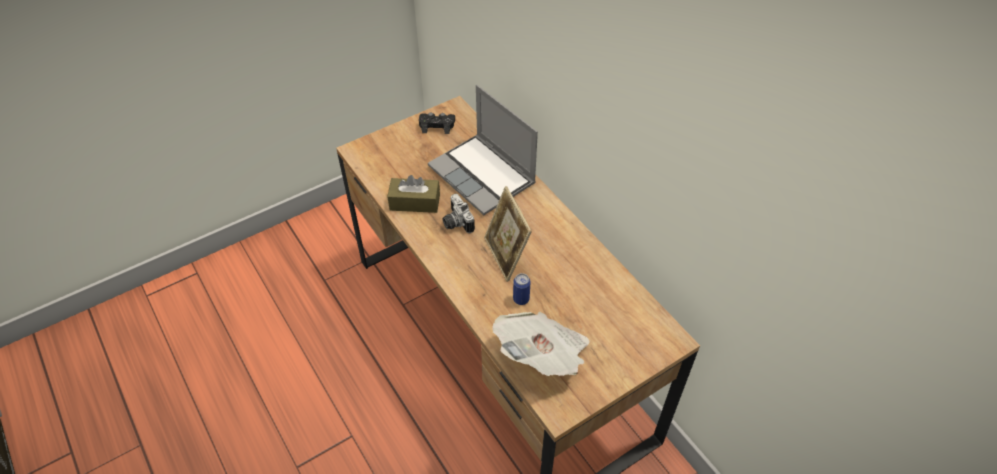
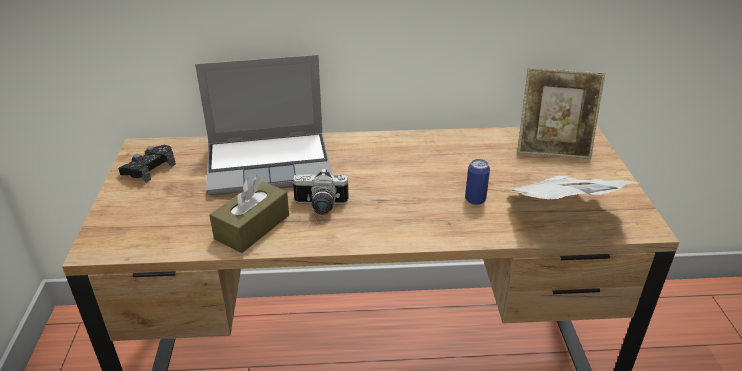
camera: 60 degrees left, 15 degrees down
picture frame [484,186,532,282] -> picture frame moved to [517,67,605,159]

